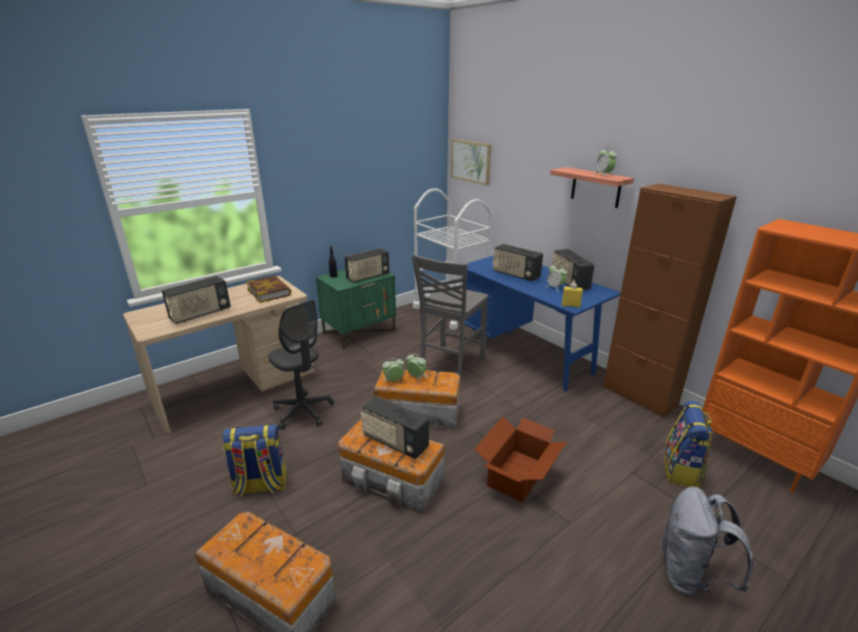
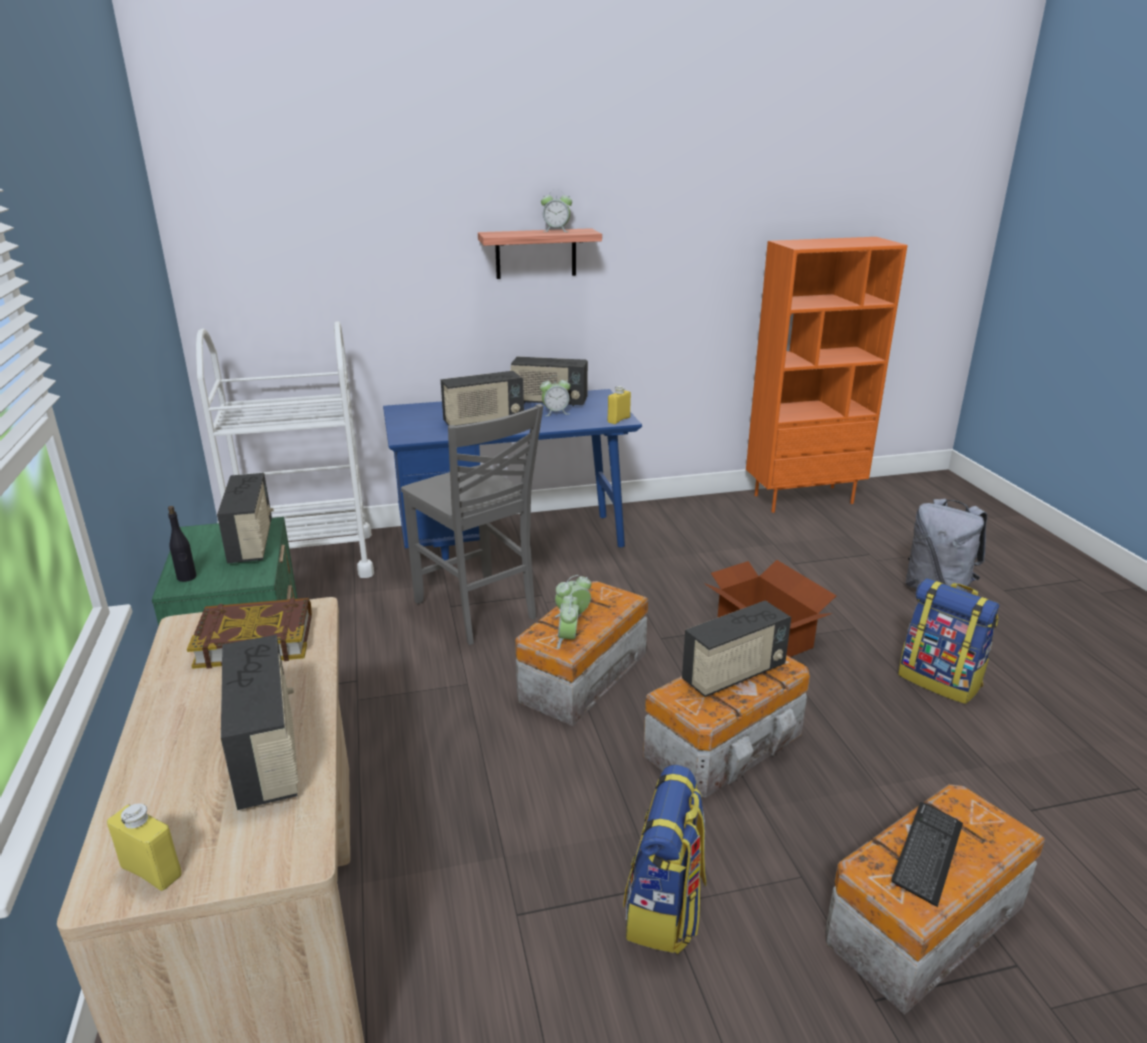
camera: 65 degrees left, 0 degrees up
grey office chair [268,300,334,430] -> none
picture [451,139,492,186] -> none
brown cabinet [603,183,737,418] -> none
backpack [664,401,713,487] -> backpack moved to [898,578,999,704]
none -> yellow bottle [107,803,182,891]
none -> keyboard [891,802,963,907]

